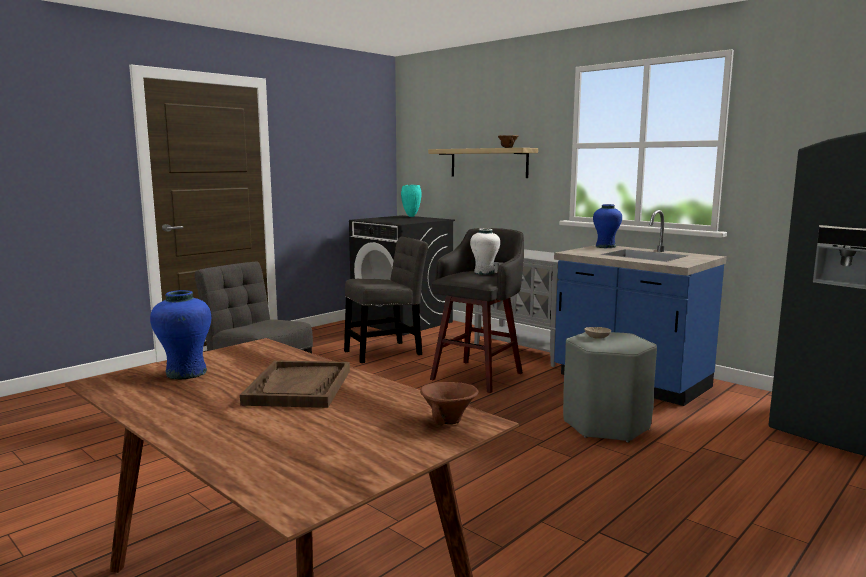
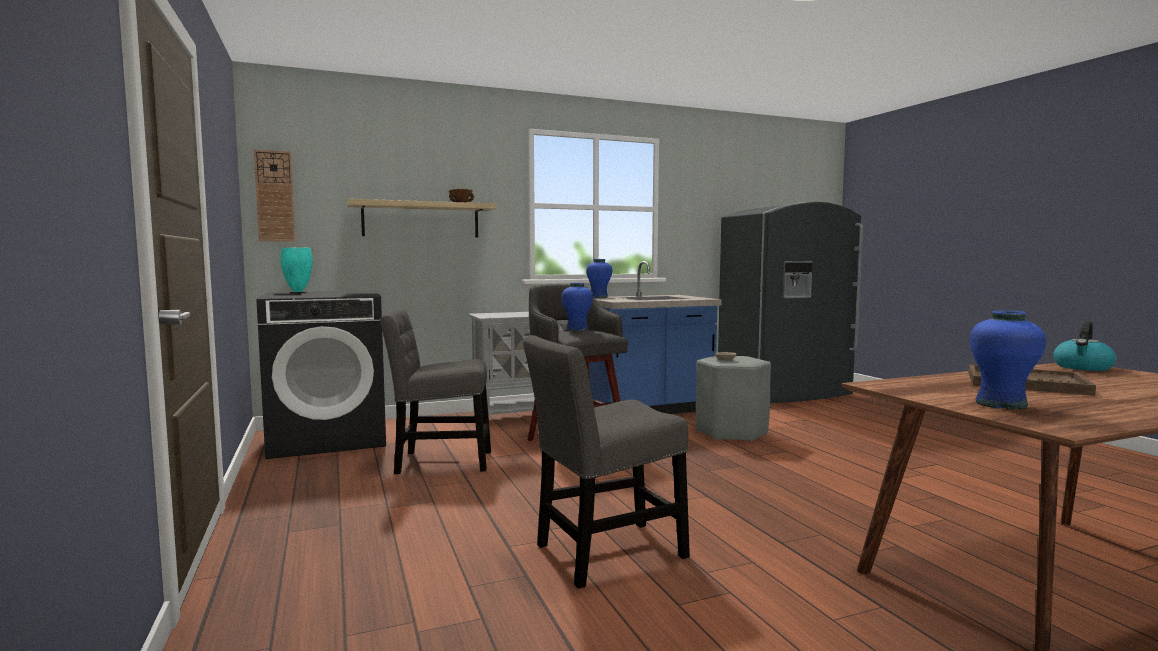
camera: 65 degrees left, 5 degrees down
grey chair [344,237,428,363] -> grey chair turned 90 degrees counterclockwise [380,309,491,474]
brown bowl [420,382,479,426] -> kettle [1053,321,1116,371]
white vase [470,228,500,275] -> blue vase [561,283,593,331]
none -> wall clock [254,149,296,242]

